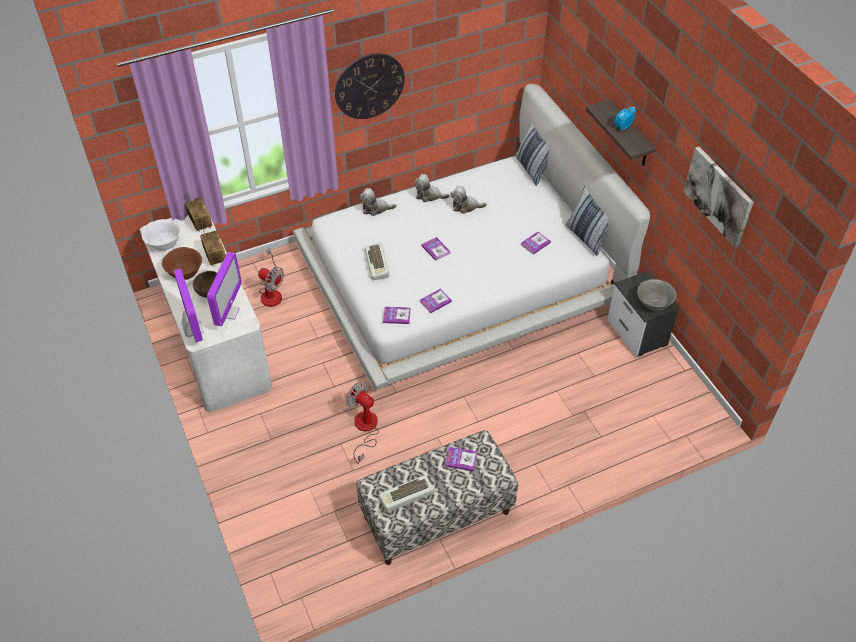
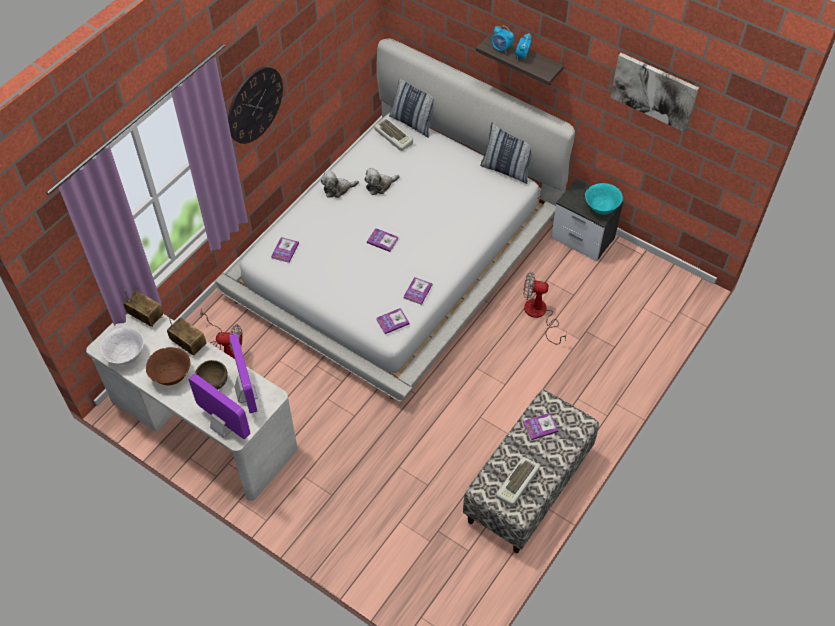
camera: 30 degrees left, 5 degrees up
fan [346,382,379,464] -> fan moved to [523,272,567,345]
plush toy [359,188,397,216] -> none
keyboard [365,243,389,280] -> keyboard moved to [374,117,413,151]
book [521,232,551,255] -> book moved to [271,237,299,263]
grey bowl [637,279,677,311] -> turquoise bowl [585,183,623,215]
none -> alarm clock [492,26,514,54]

